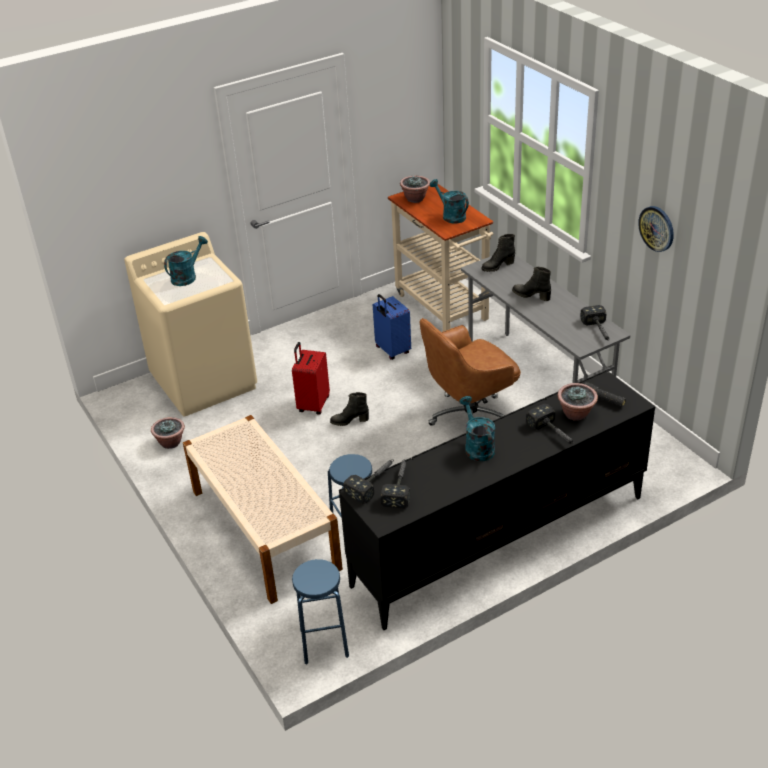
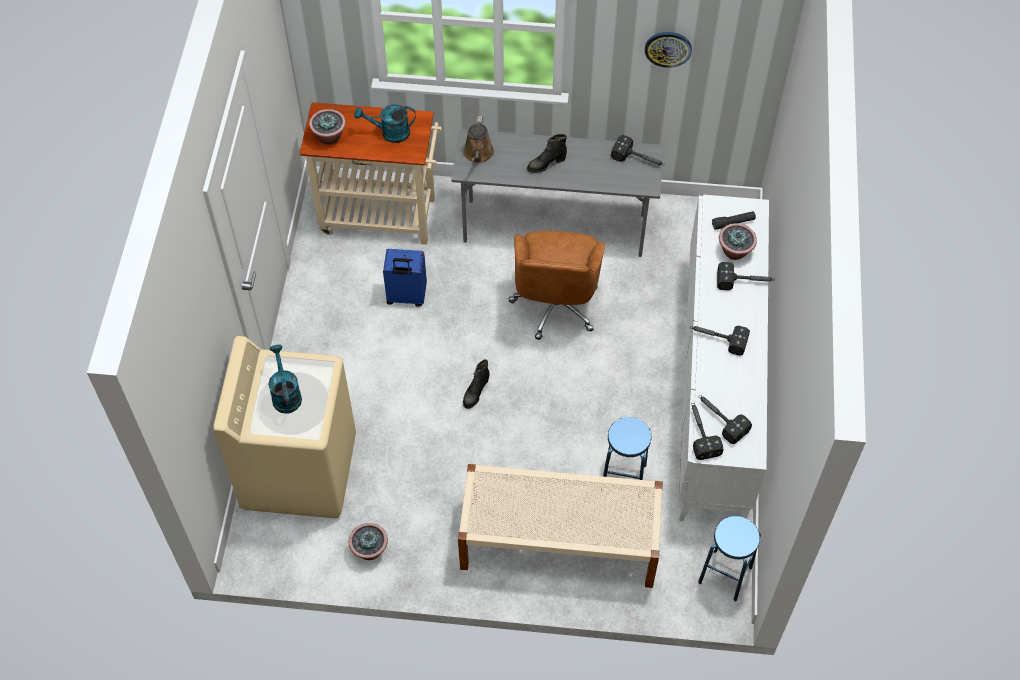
camera: 55 degrees left, 20 degrees up
red suitcase [292,342,330,414] -> none
black cabinet [339,371,655,630] -> white cabinet [679,195,769,521]
turquoise watering can [459,396,495,461] -> hammer [690,326,750,355]
black boot [481,234,515,272] -> brown watering can [464,116,494,163]

